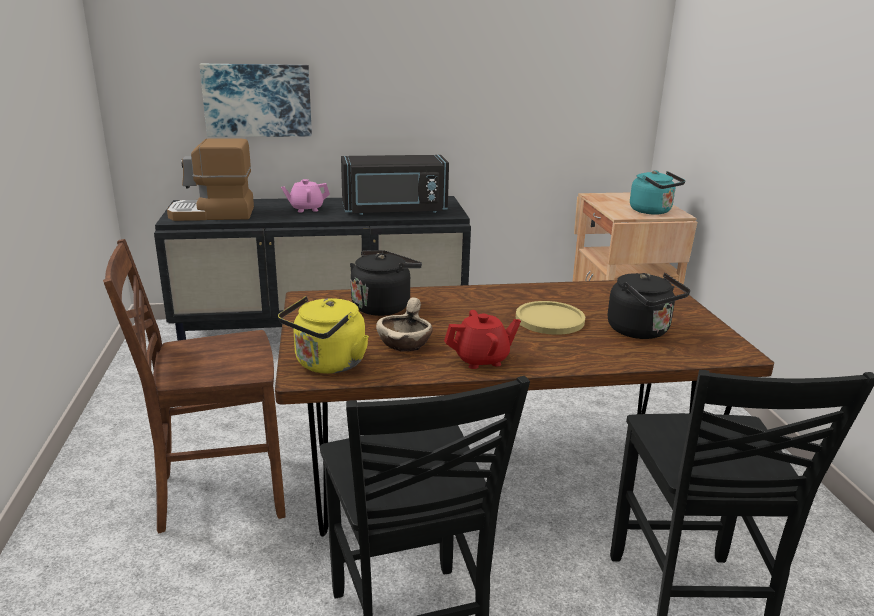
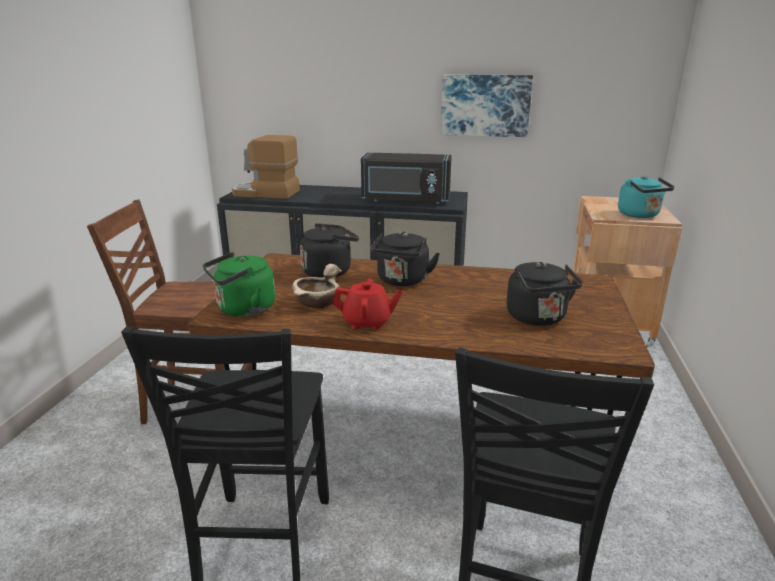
camera: 20 degrees right, 0 degrees up
picture [200,64,312,137] -> picture moved to [441,74,533,137]
yellow kettle [278,296,369,374] -> green kettle [203,252,275,317]
pink teapot [281,179,330,212] -> none
yellow plate [516,301,585,335] -> none
none -> black kettle [371,232,440,286]

